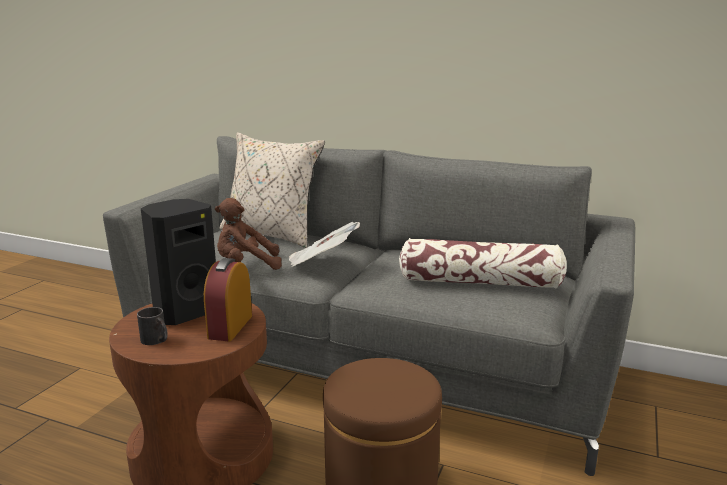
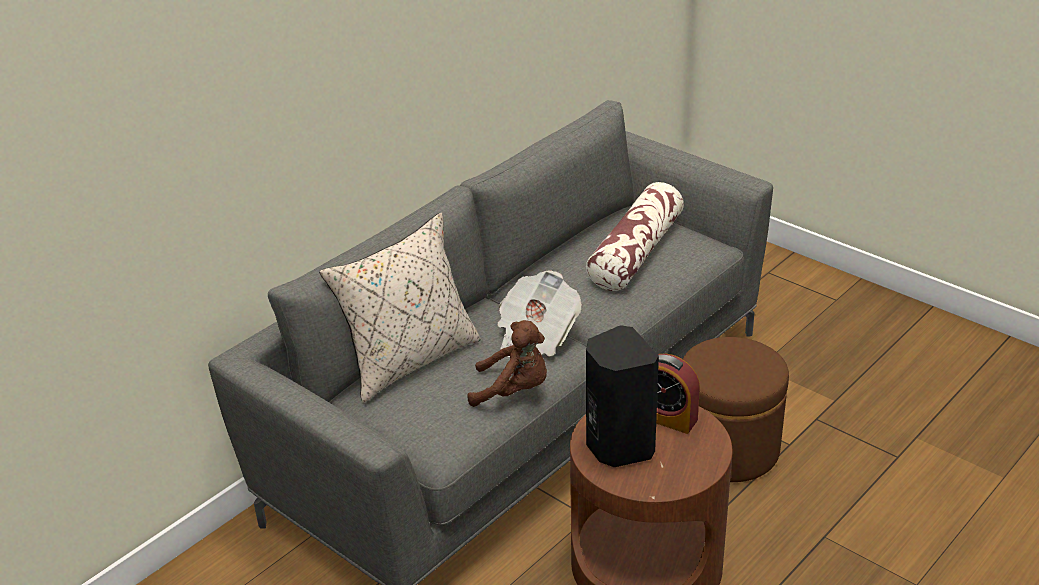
camera: 70 degrees left, 15 degrees up
black mug [137,307,168,345] -> none
brown plush toy [215,198,282,270] -> brown plush toy turned 90 degrees counterclockwise [467,320,547,407]

